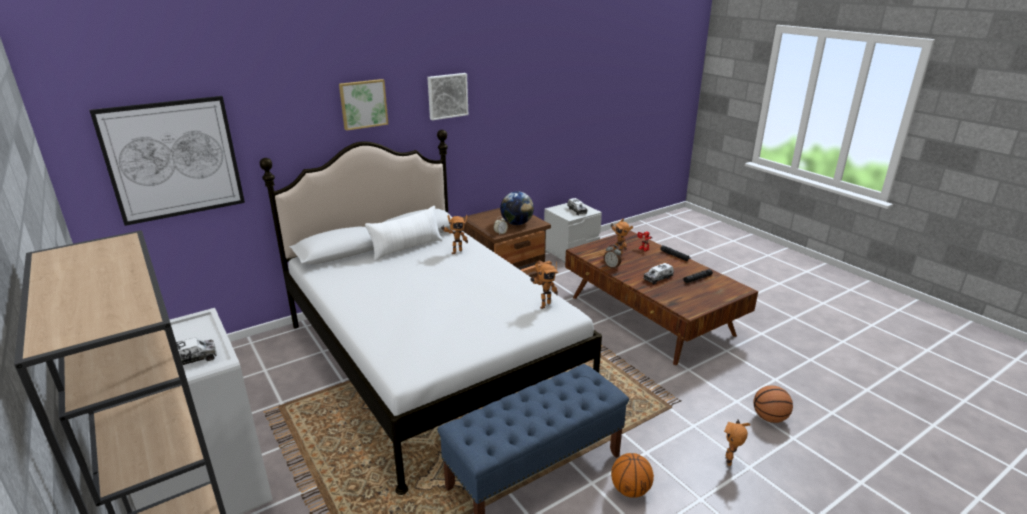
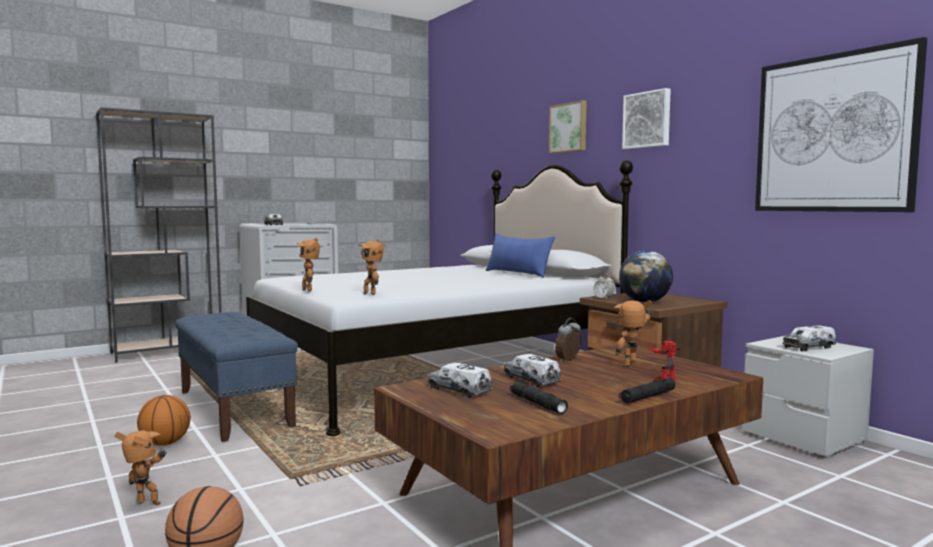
camera: 90 degrees right, 20 degrees down
picture [89,96,245,226] -> picture moved to [755,37,927,212]
white pillow [365,206,442,261] -> blue pillow [486,233,555,278]
toy robot [441,215,468,254] -> toy robot moved to [297,238,320,292]
none -> toy truck [428,363,492,398]

